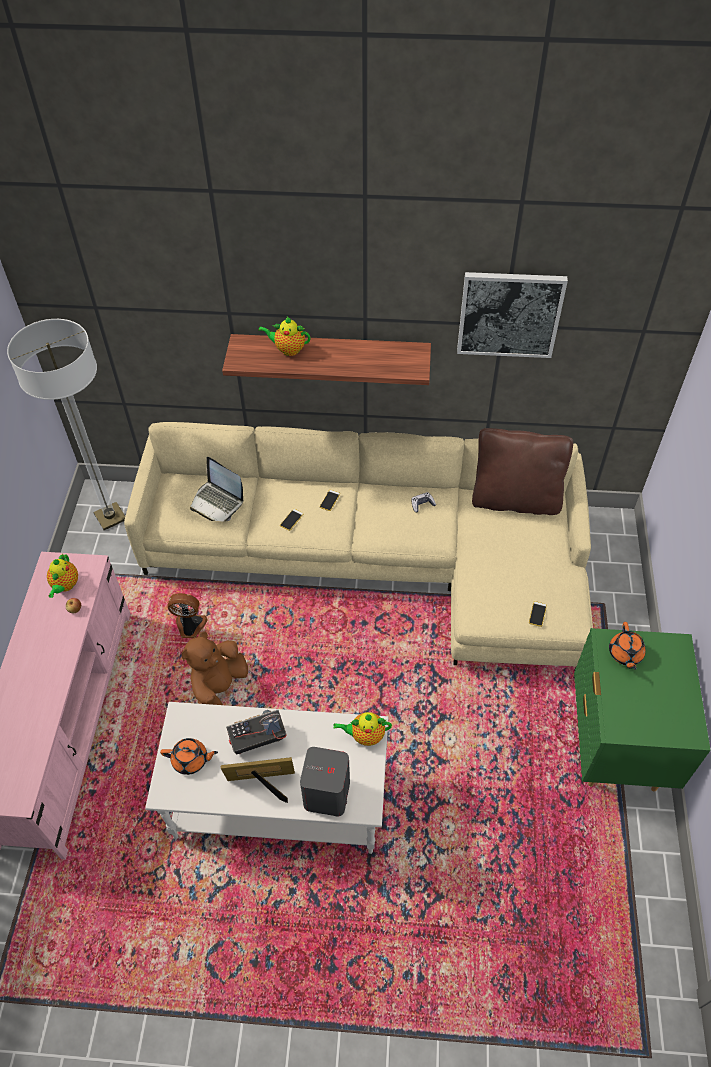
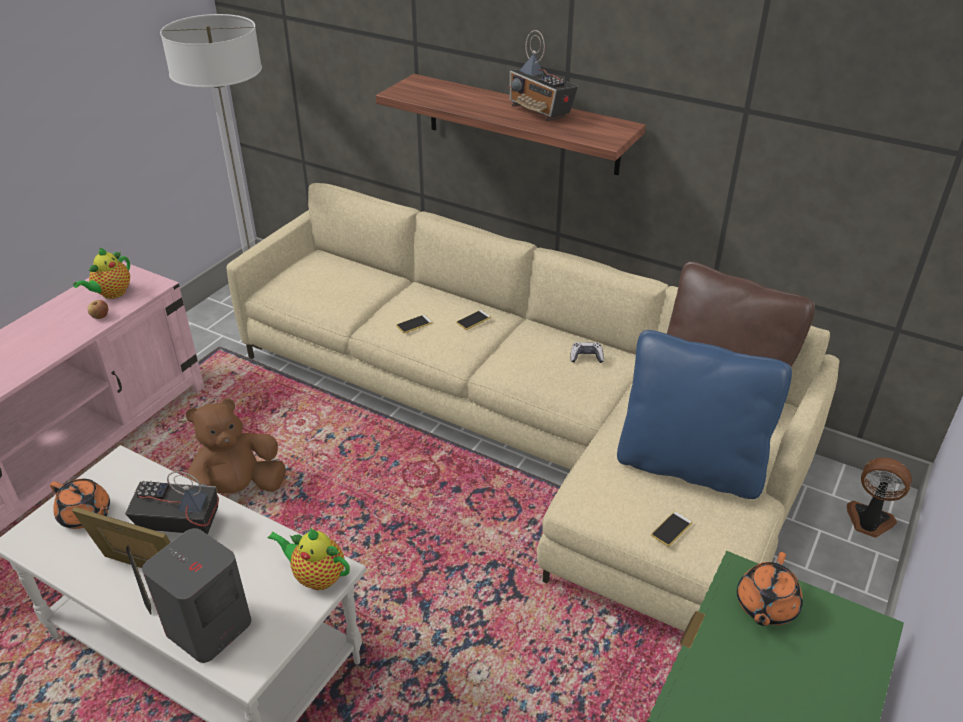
camera: 25 degrees right, 15 degrees down
fan [167,593,207,638] -> fan moved to [847,458,912,538]
laptop [190,457,243,522] -> none
teapot [258,317,311,356] -> none
picture [457,272,568,358] -> none
none -> radio [508,30,578,121]
none -> blue pillow [617,330,792,499]

